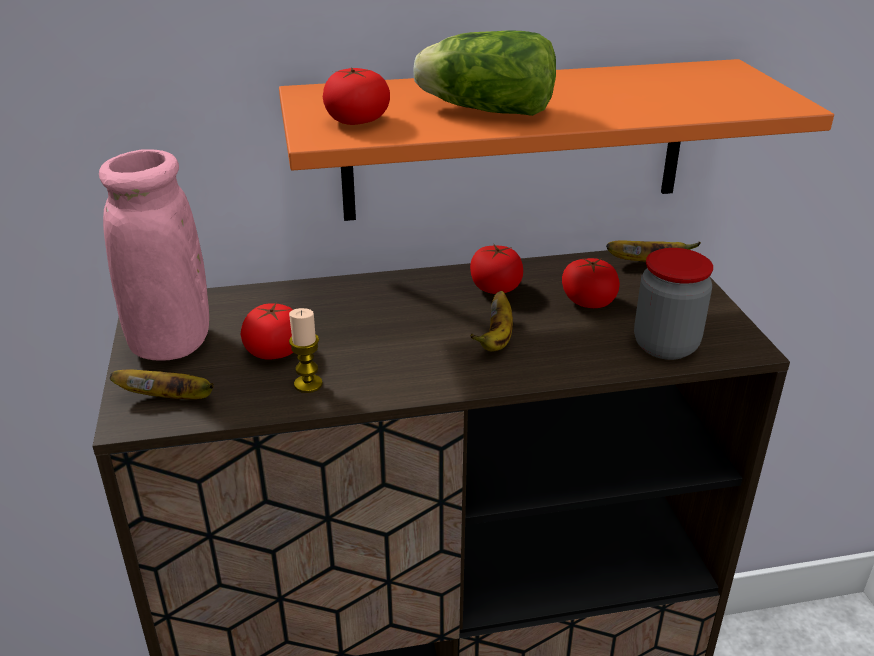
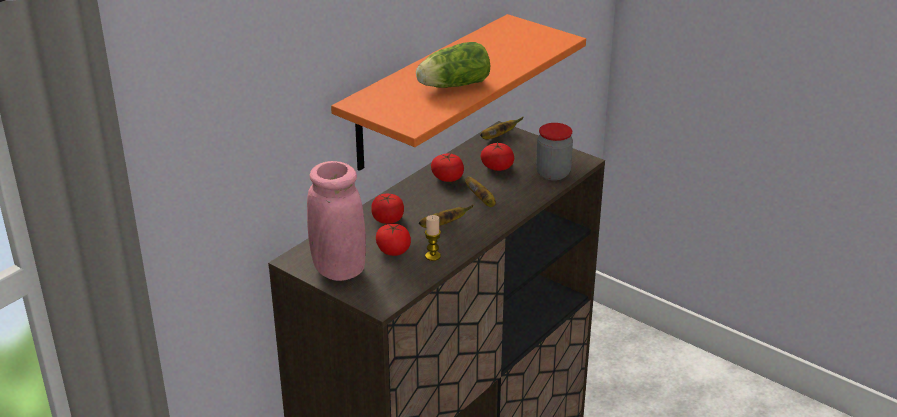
camera: 40 degrees left, 0 degrees up
banana [110,369,214,399] -> banana moved to [419,205,474,228]
tomato [323,67,390,125] -> tomato moved to [371,194,404,224]

